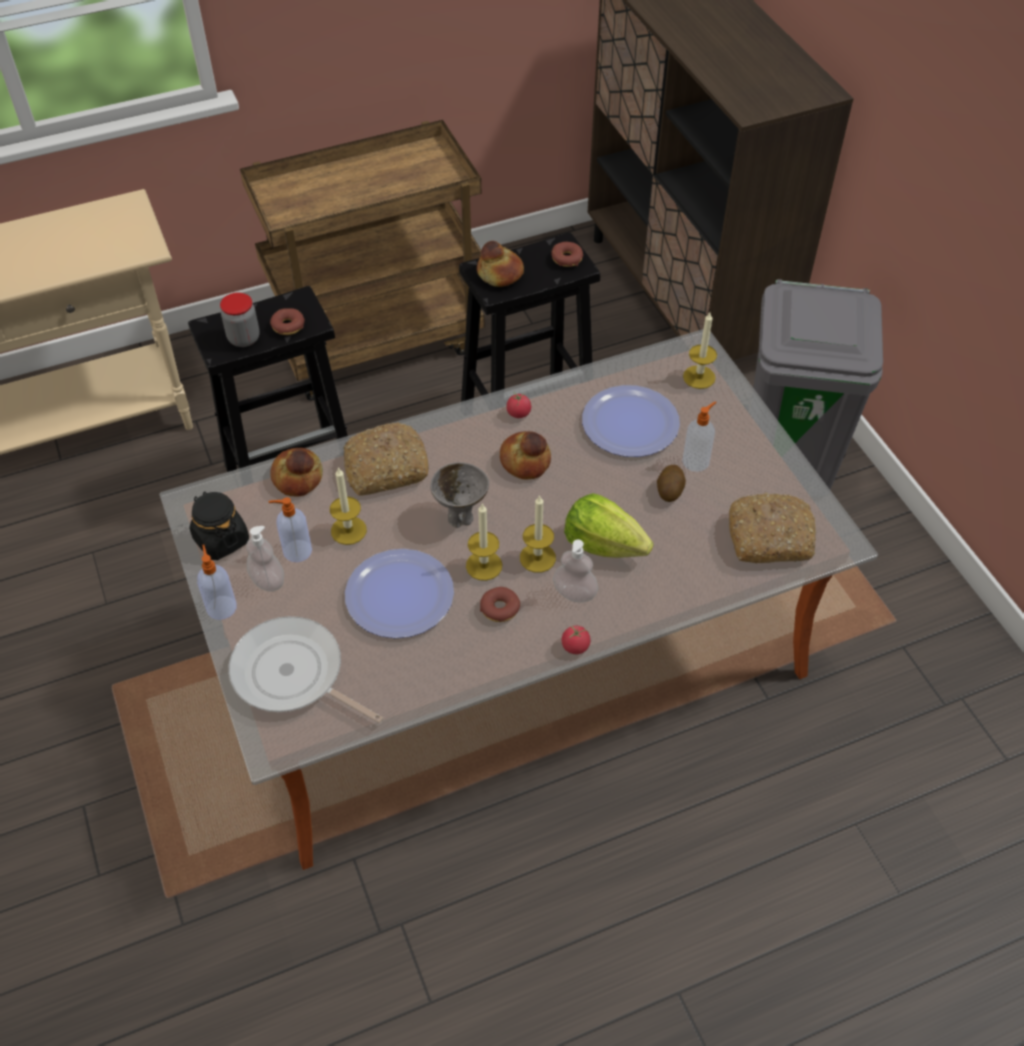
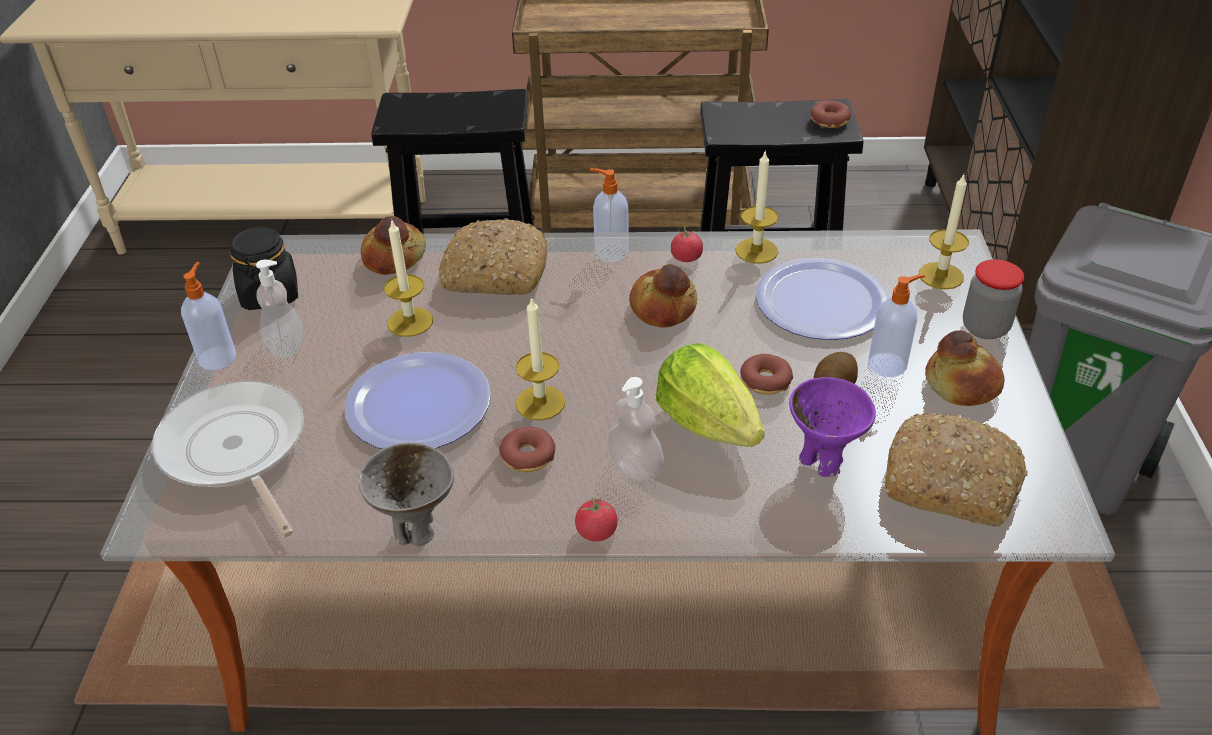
camera: 25 degrees right, 10 degrees down
jar [220,293,260,347] -> jar moved to [963,259,1024,339]
soap dispenser [269,497,312,562] -> soap dispenser moved to [590,168,629,262]
donut [270,308,305,335] -> donut moved to [740,354,793,395]
grey bowl [430,462,489,528] -> grey bowl moved to [359,442,454,547]
bread [477,241,524,287] -> bread moved to [925,330,1004,406]
candle [520,495,556,573] -> candle moved to [736,152,778,264]
none -> purple bowl [789,377,876,477]

